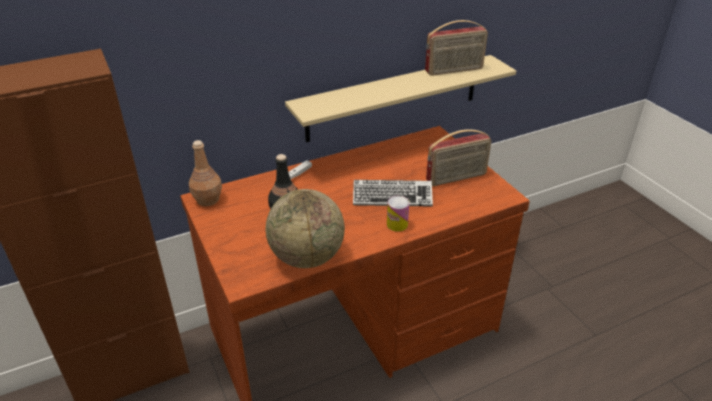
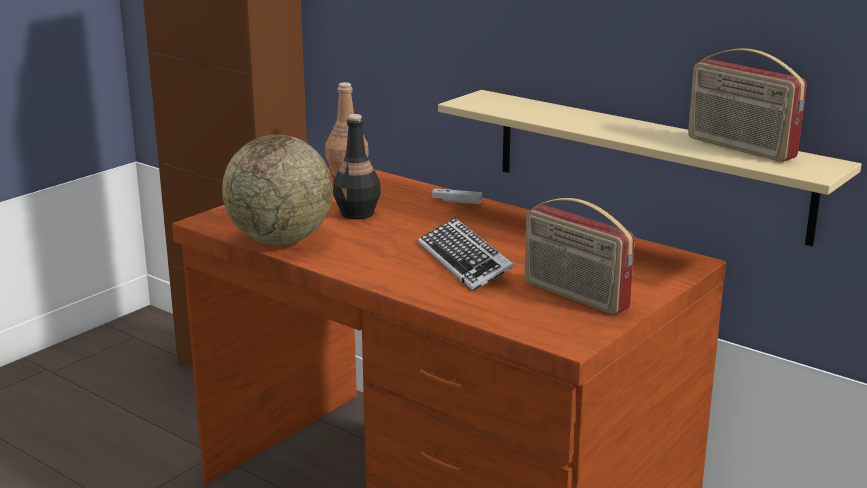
camera: 65 degrees right, 15 degrees down
can [387,196,409,232] -> none

